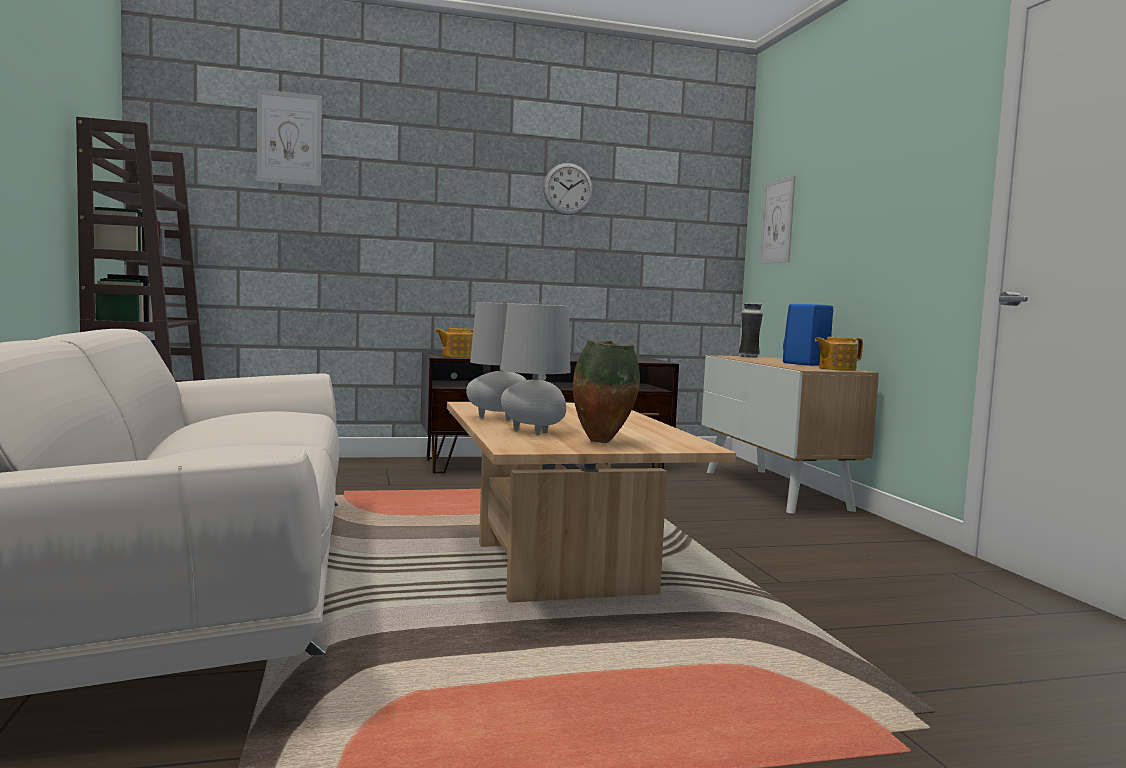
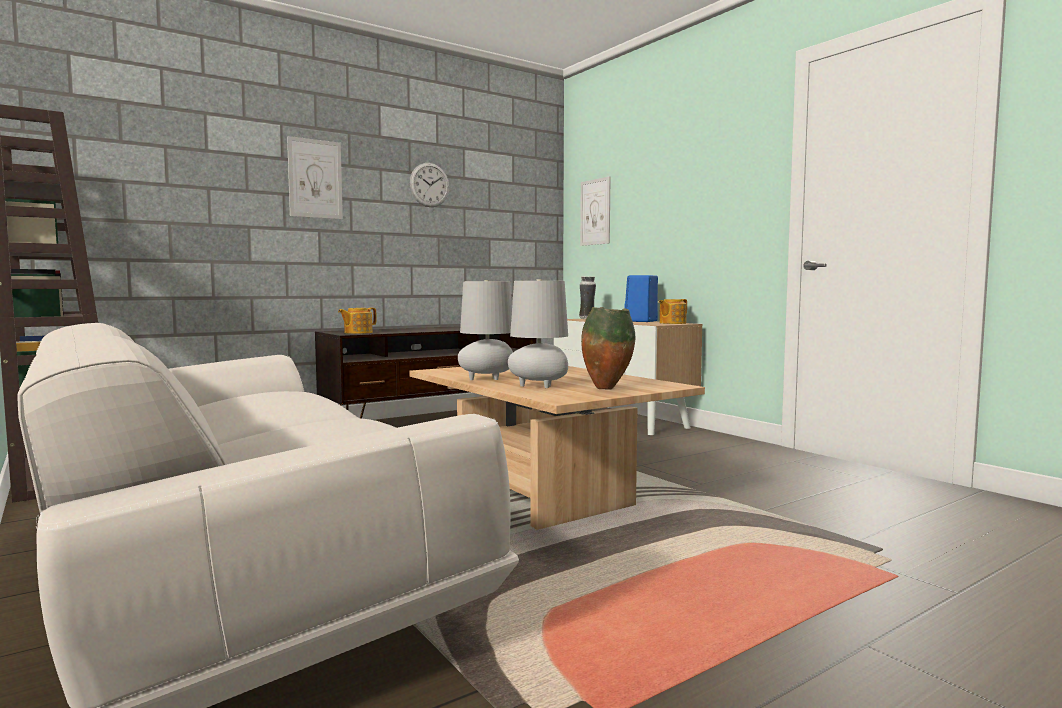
camera: 20 degrees left, 0 degrees up
picture [257,89,322,186] -> picture moved to [287,136,343,219]

